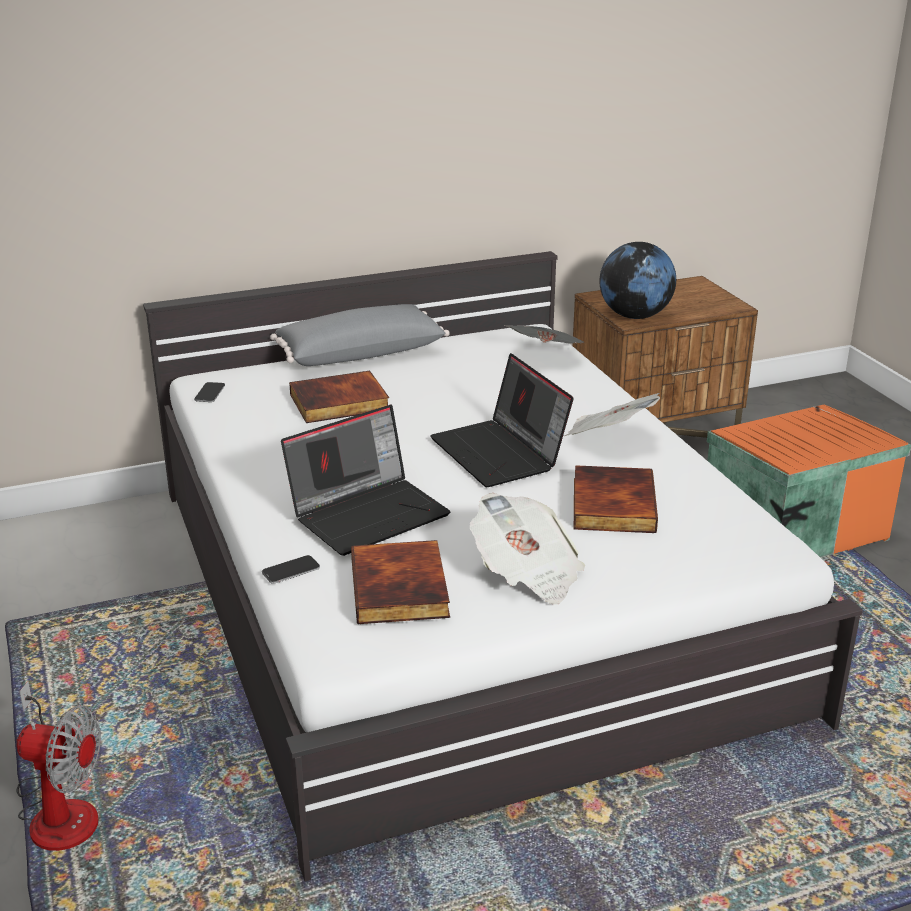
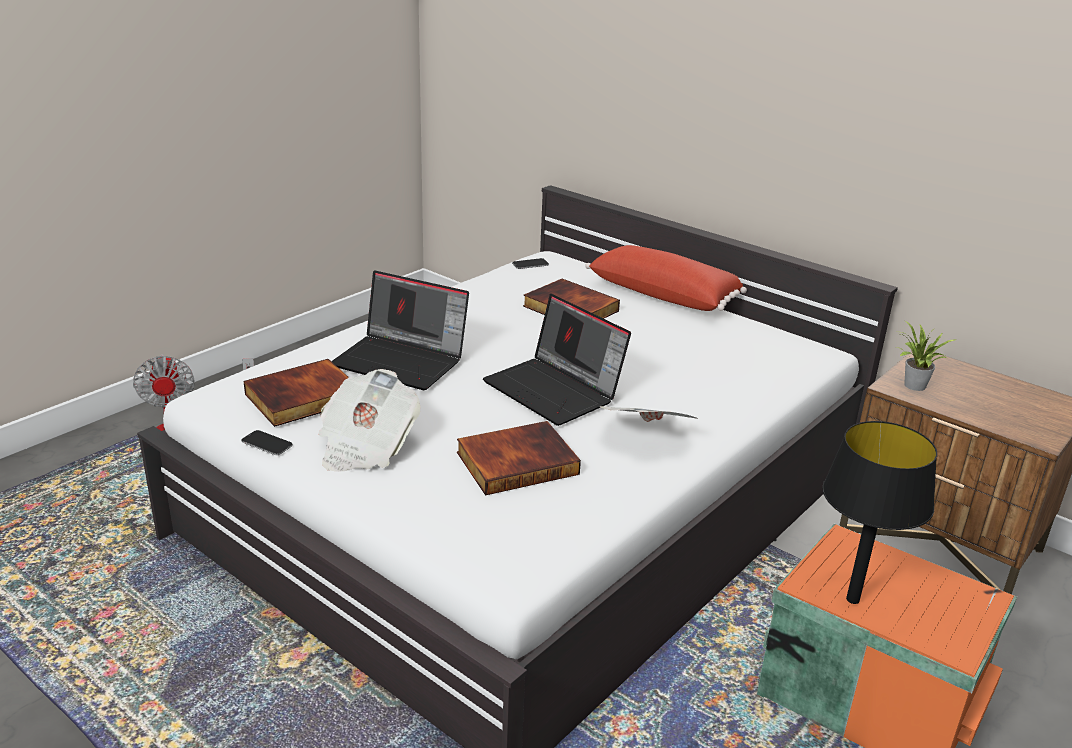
camera: 60 degrees right, 0 degrees up
phone [262,555,320,584] -> phone moved to [241,430,293,455]
grey pillow [270,304,450,366] -> red pillow [585,245,747,311]
laptop [430,353,574,487] -> laptop turned 75 degrees counterclockwise [483,294,631,426]
newspaper [507,326,584,344] -> none
globe [599,242,676,319] -> potted plant [895,320,955,391]
none -> black table lamp [822,421,937,604]

